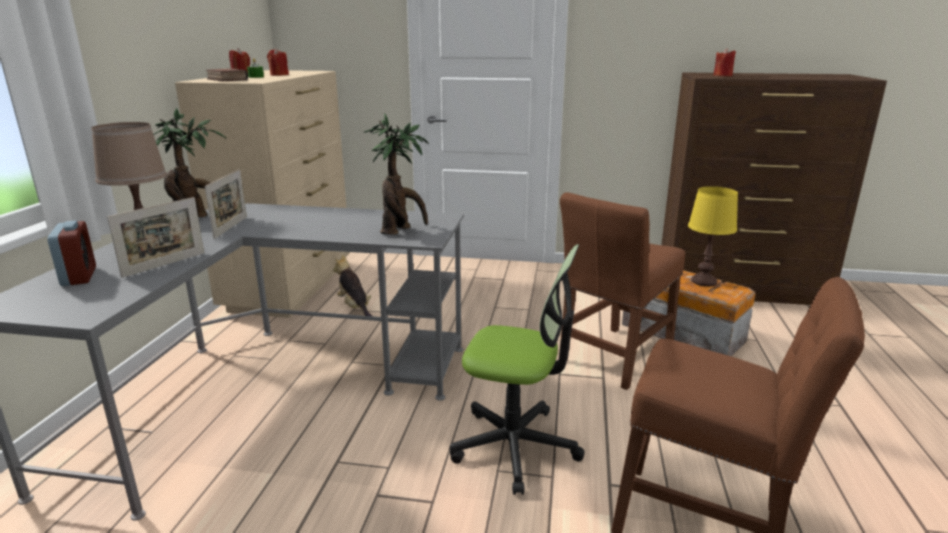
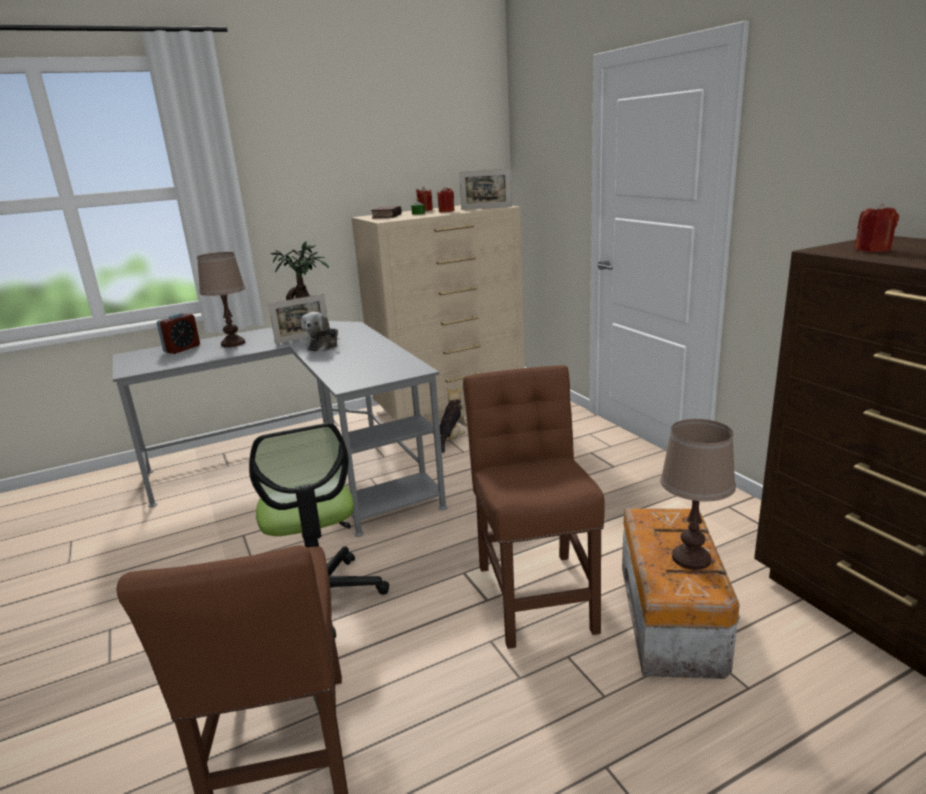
camera: 55 degrees right, 0 degrees up
picture frame [107,197,204,278] -> picture frame moved to [459,168,512,210]
potted plant [364,113,429,235] -> none
brown chair [559,192,685,390] -> brown chair turned 75 degrees clockwise [463,365,605,649]
yellow table lamp [688,186,738,287] -> brown table lamp [660,419,736,570]
none -> plush toy [301,312,338,351]

